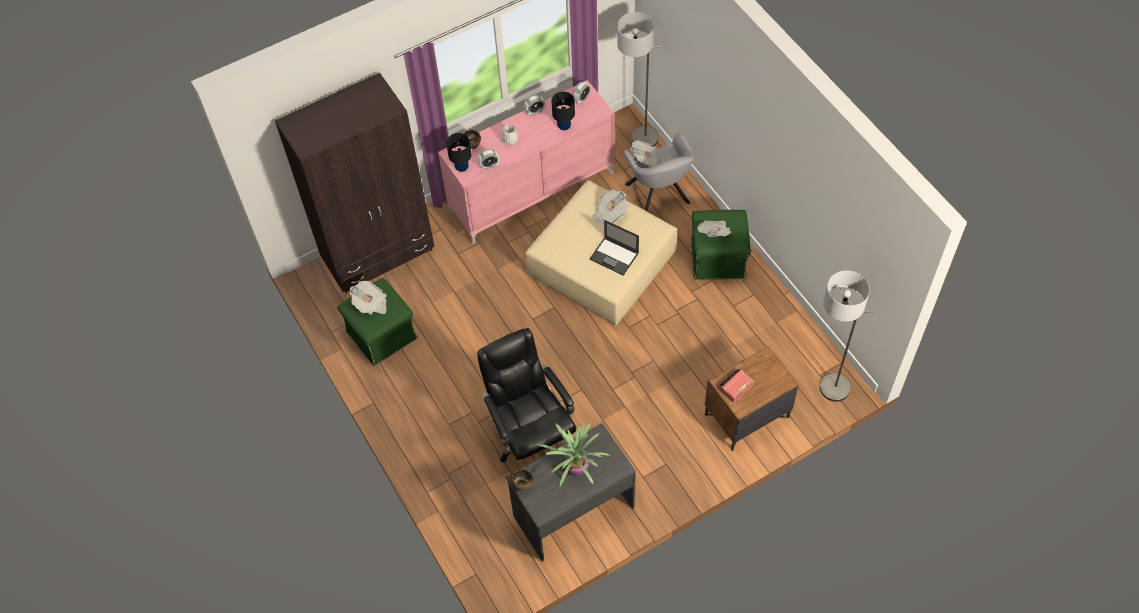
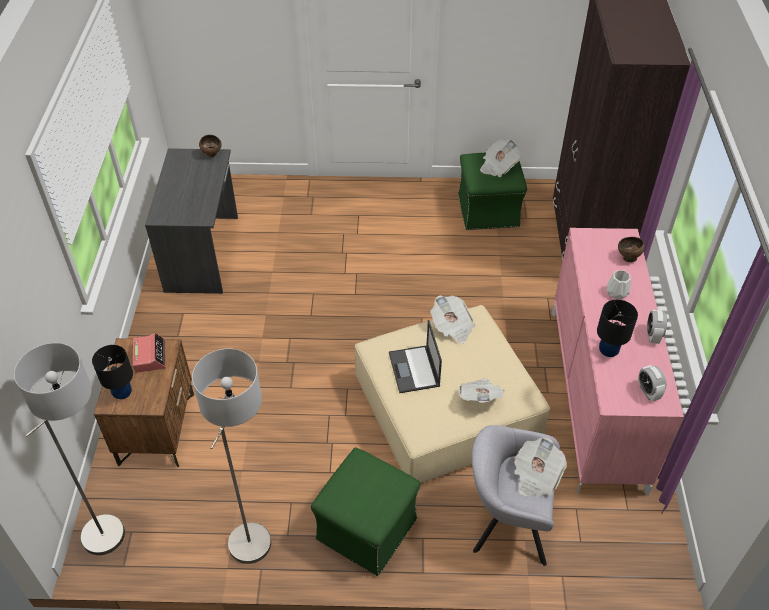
camera: 120 degrees right, 10 degrees down
black table lamp [446,133,472,172] -> black table lamp moved to [92,345,133,399]
black office chair [477,328,576,463] -> none
alarm clock [478,149,499,169] -> none
potted plant [536,423,610,487] -> none
laptop [590,220,639,276] -> laptop turned 75 degrees counterclockwise [389,320,442,393]
grey floor lamp [617,12,662,147] -> grey floor lamp moved to [192,348,271,564]
newspaper [697,220,731,237] -> newspaper moved to [430,295,475,344]

